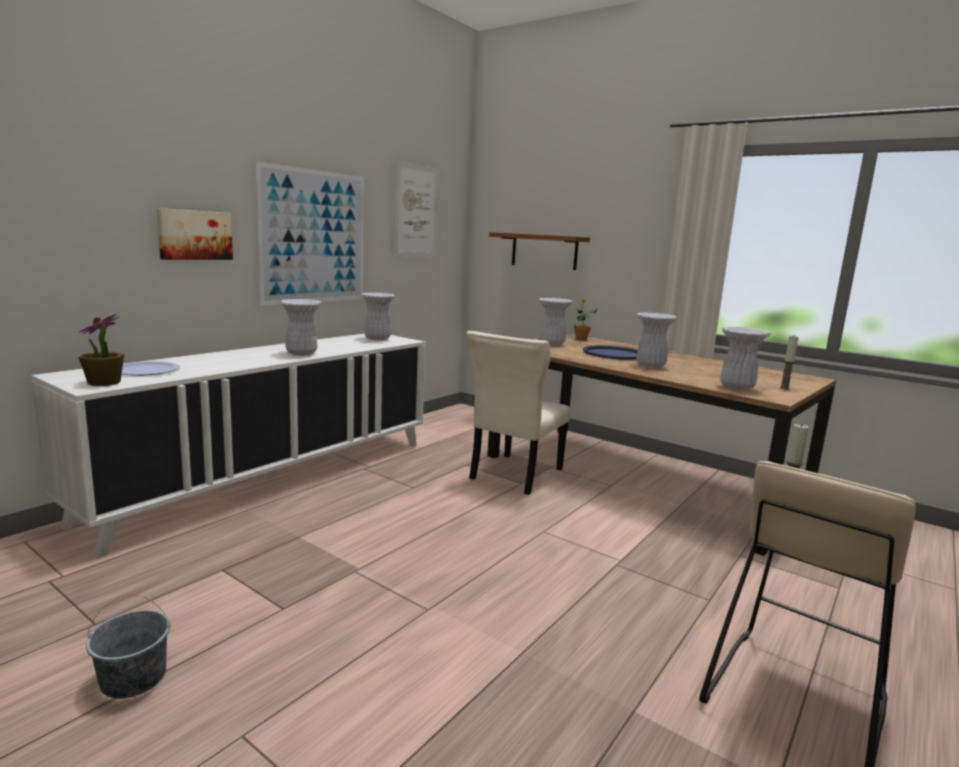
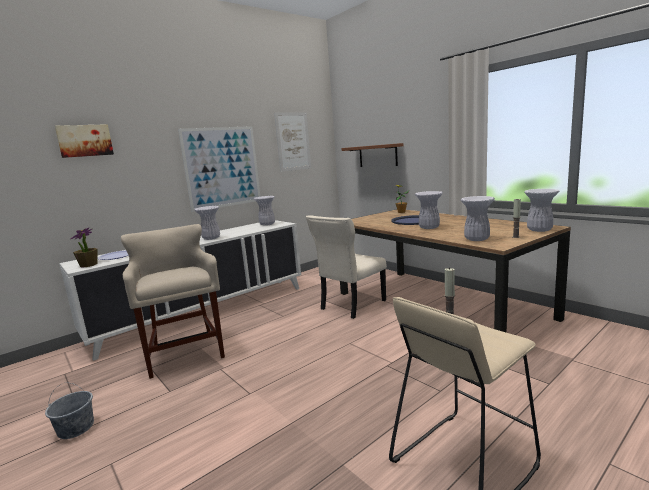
camera: 15 degrees right, 0 degrees up
picture [157,208,233,260] -> picture moved to [55,124,114,158]
white vase [539,298,573,345] -> white vase moved to [524,189,559,232]
none -> beige stool [121,224,225,379]

